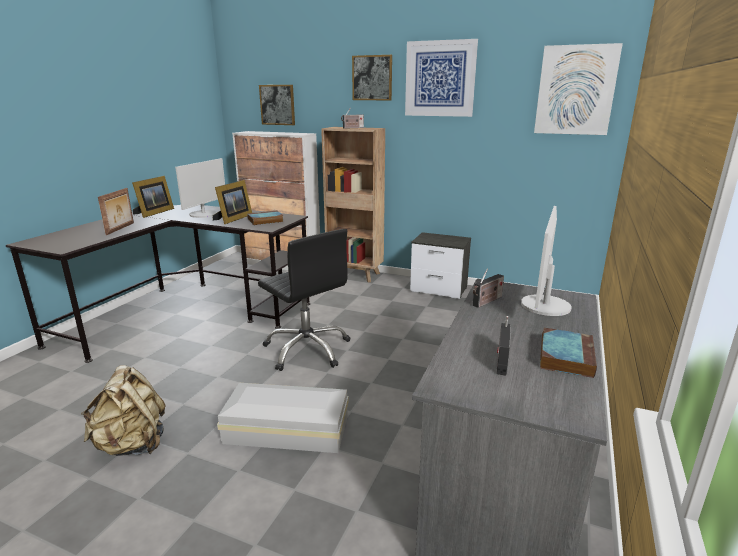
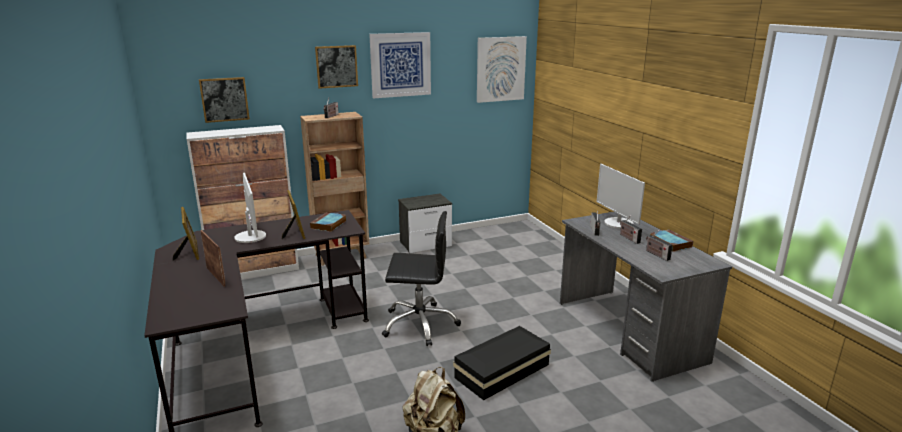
camera: 45 degrees left, 0 degrees up
white storage box [217,383,349,453] -> black storage box [453,326,551,400]
none -> radio [620,216,642,244]

